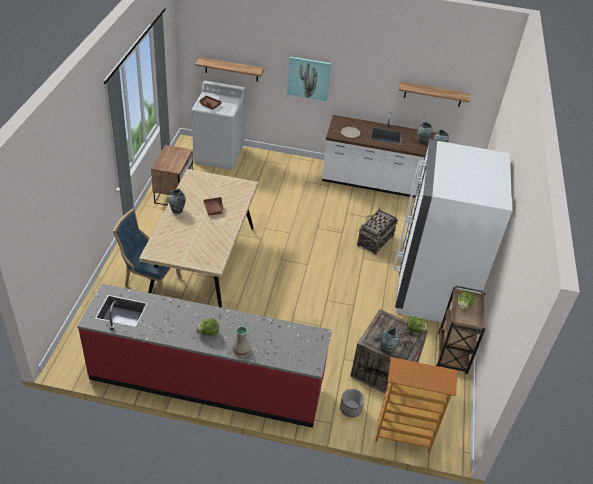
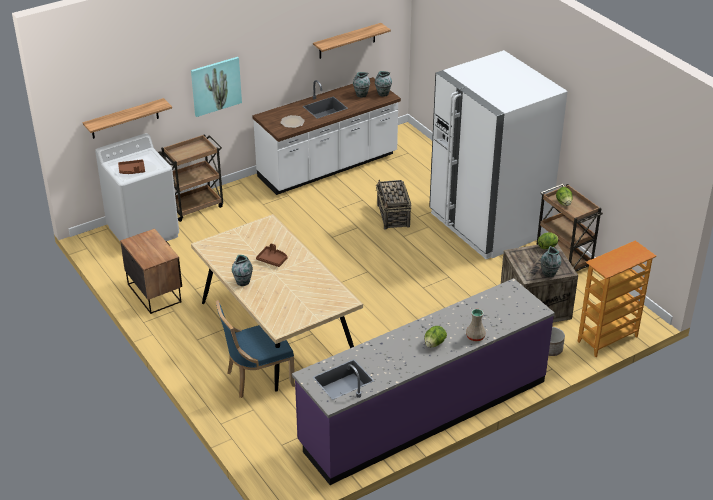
camera: 40 degrees left, 5 degrees down
red counter [77,284,332,428] -> purple counter [292,278,555,485]
none -> brown cart [158,134,223,222]

